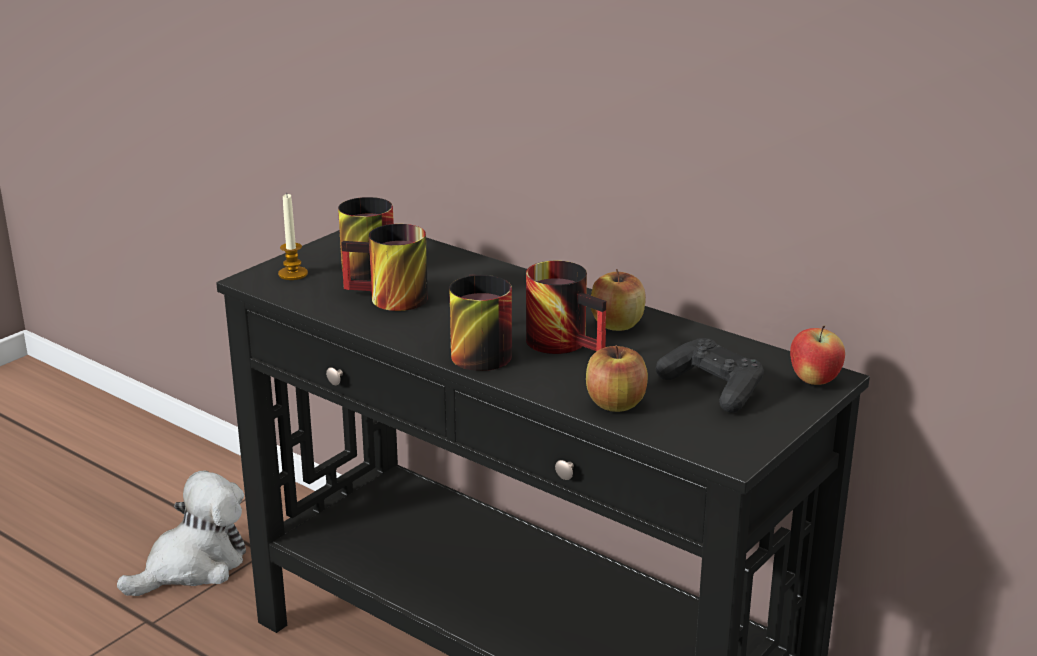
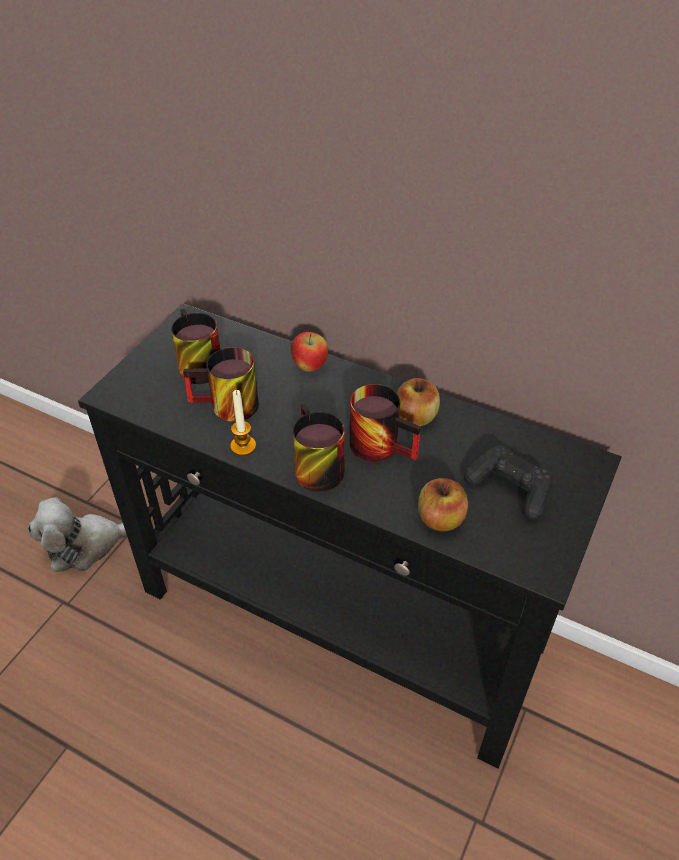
camera: 10 degrees left, 20 degrees up
plush toy [117,470,246,596] -> plush toy turned 150 degrees counterclockwise [28,497,127,572]
candle [278,194,308,280] -> candle moved to [230,390,256,456]
apple [790,325,845,385] -> apple moved to [291,332,328,372]

